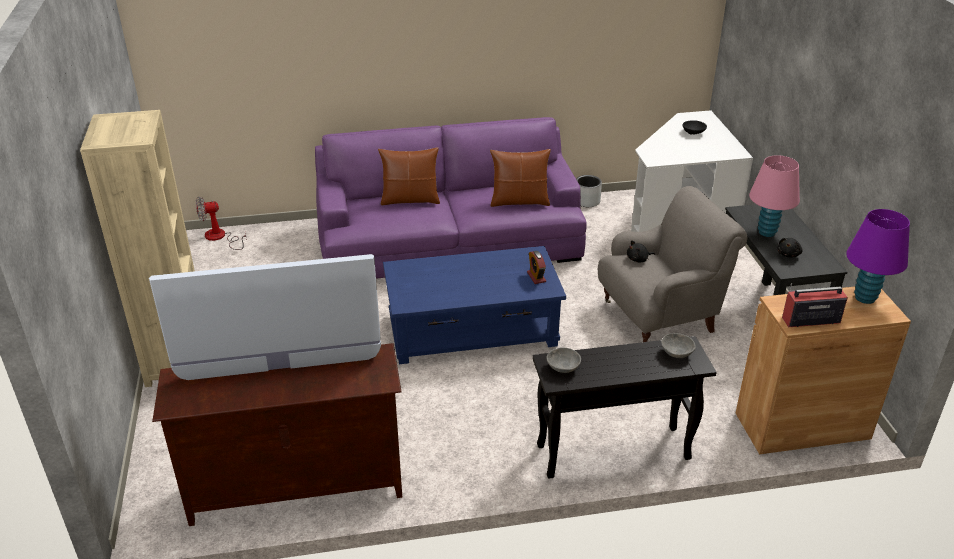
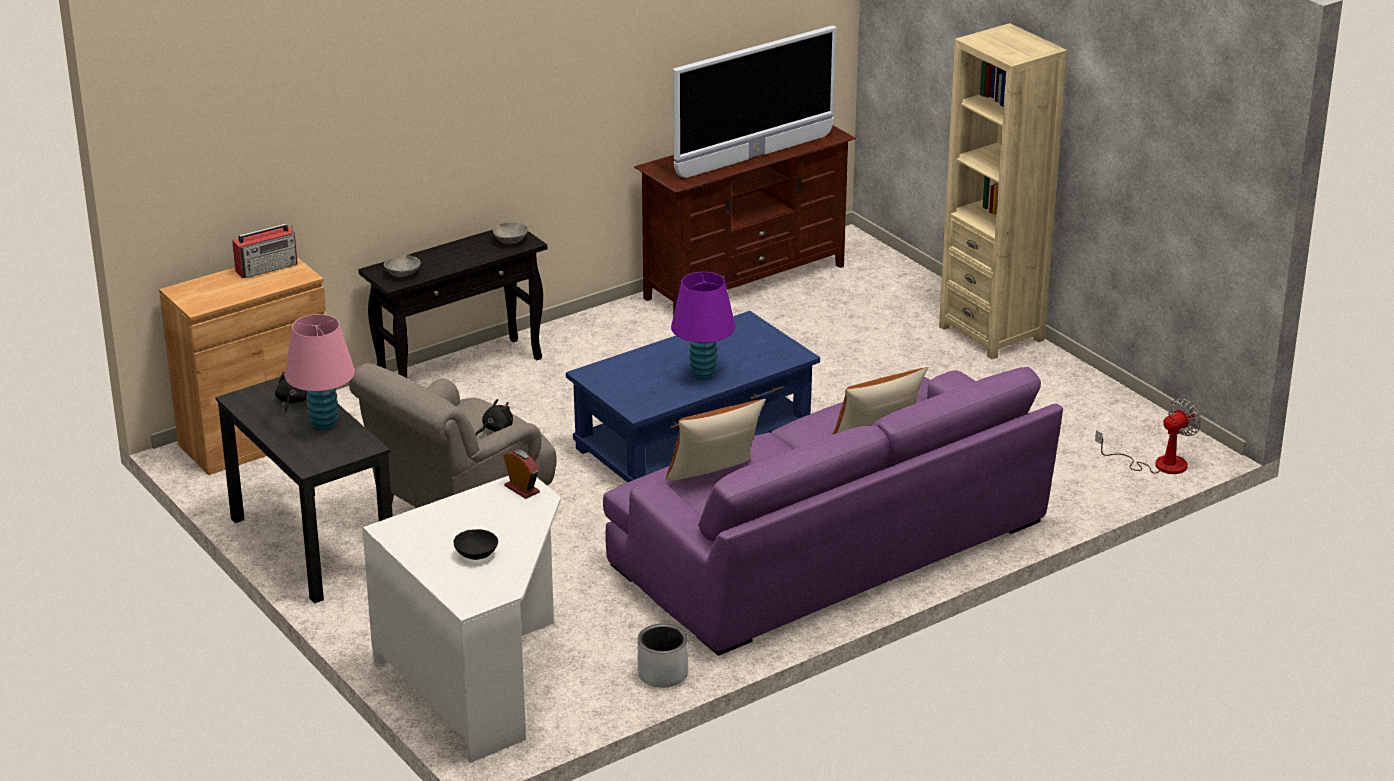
camera: 155 degrees right, 5 degrees down
alarm clock [527,251,546,284] -> alarm clock moved to [503,449,540,499]
purple table lamp [846,209,910,304] -> purple table lamp moved to [671,272,735,380]

